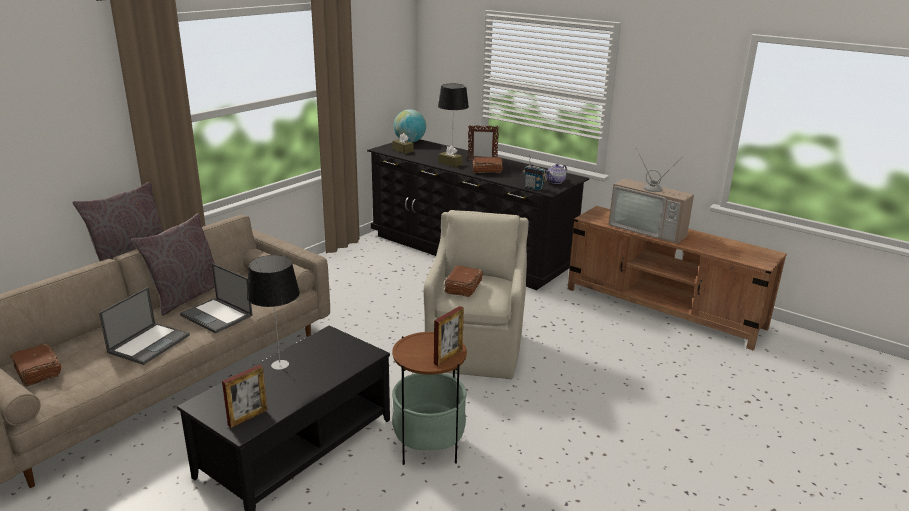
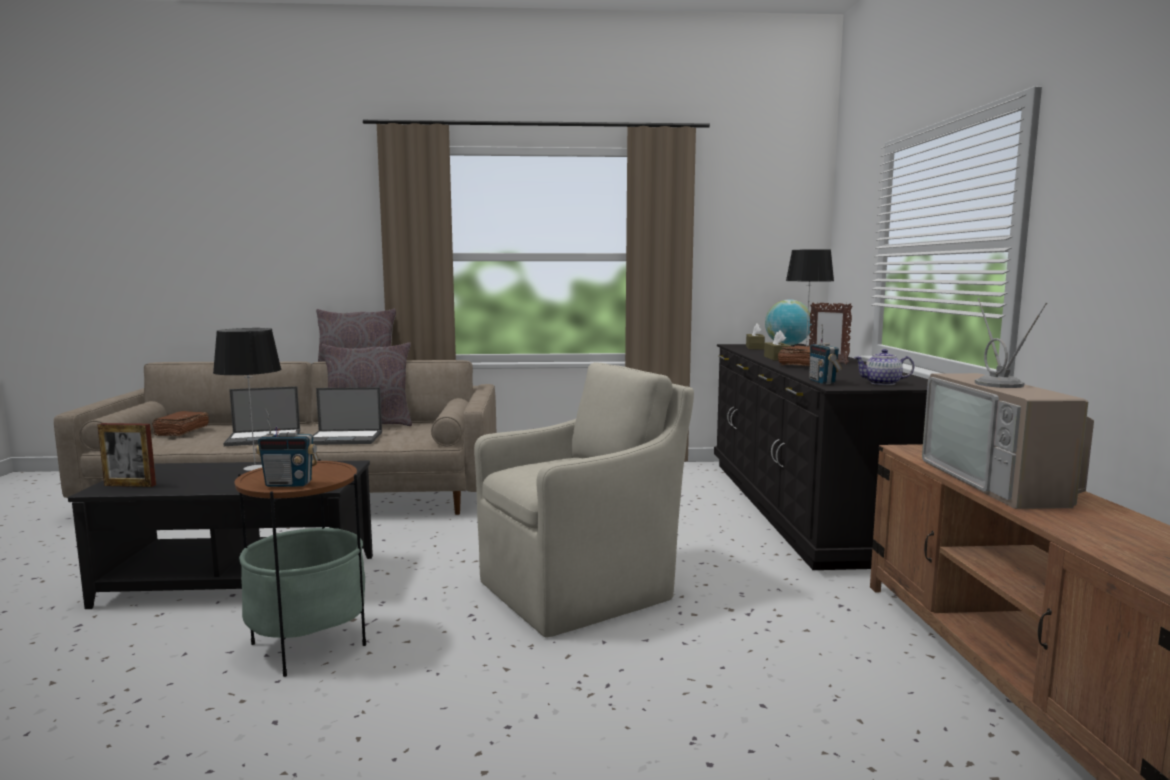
camera: 50 degrees right, 15 degrees down
laptop [180,263,253,334] -> laptop turned 90 degrees counterclockwise [313,387,382,445]
picture frame [434,306,464,366] -> radio [256,408,318,487]
brown book [444,266,483,297] -> none

